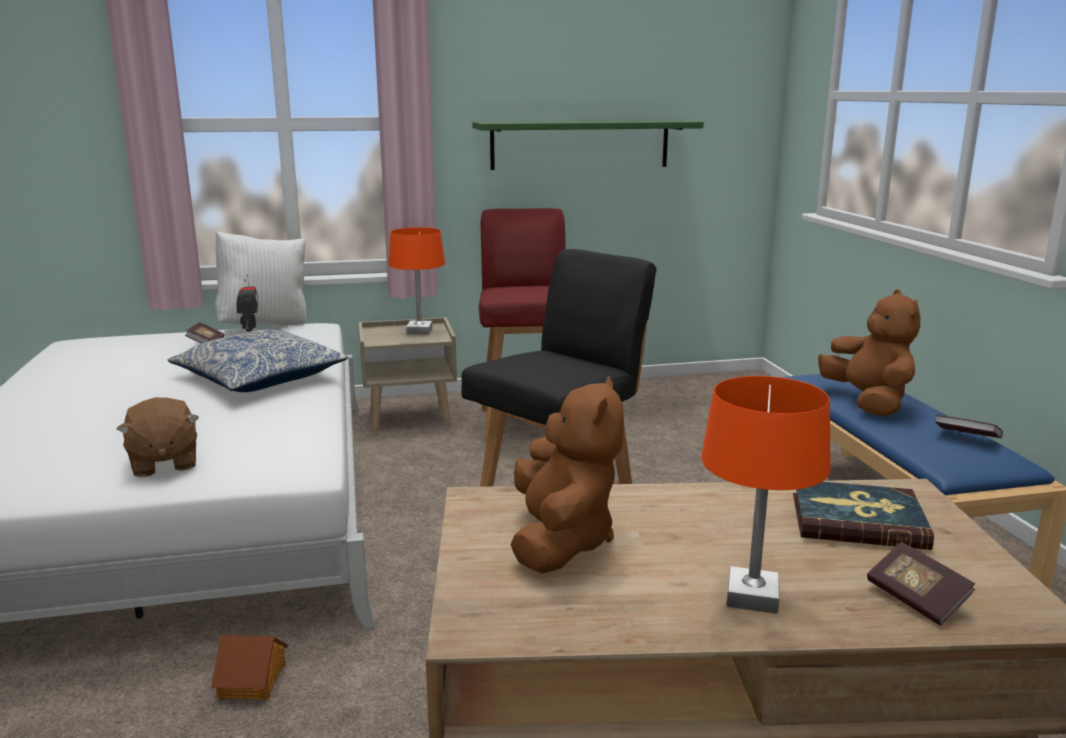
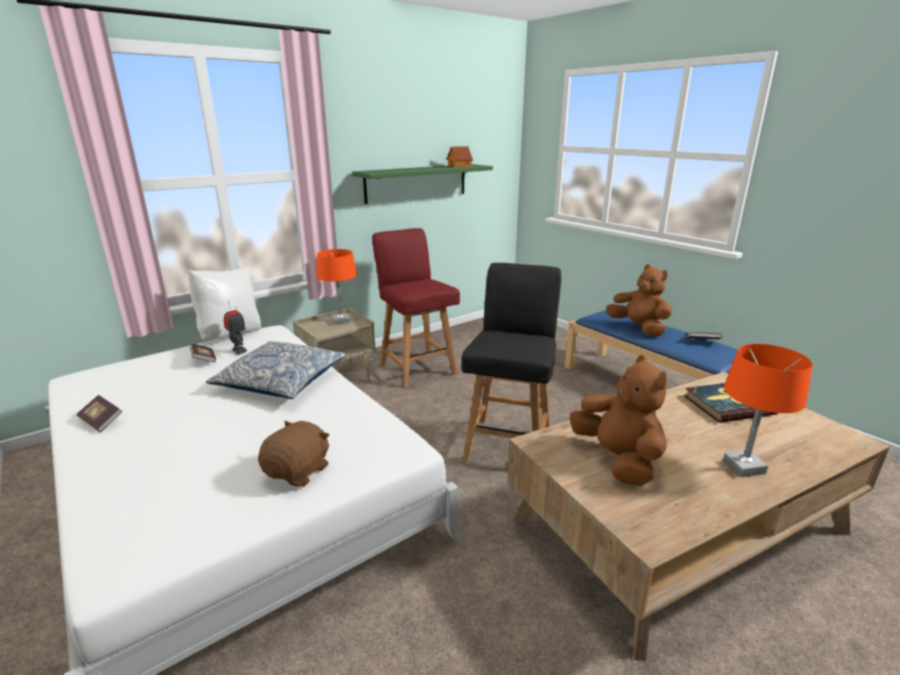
camera: 25 degrees left, 5 degrees up
brown plush toy [116,397,199,477] -> brown plush toy turned 105 degrees counterclockwise [258,420,330,487]
toy house [211,635,288,700] -> toy house moved to [447,146,473,167]
book [867,542,975,625] -> book moved to [76,395,122,432]

